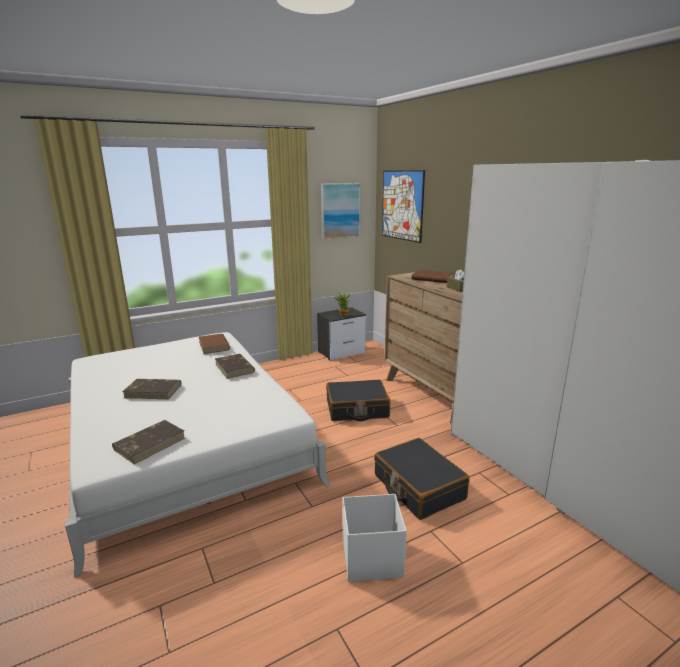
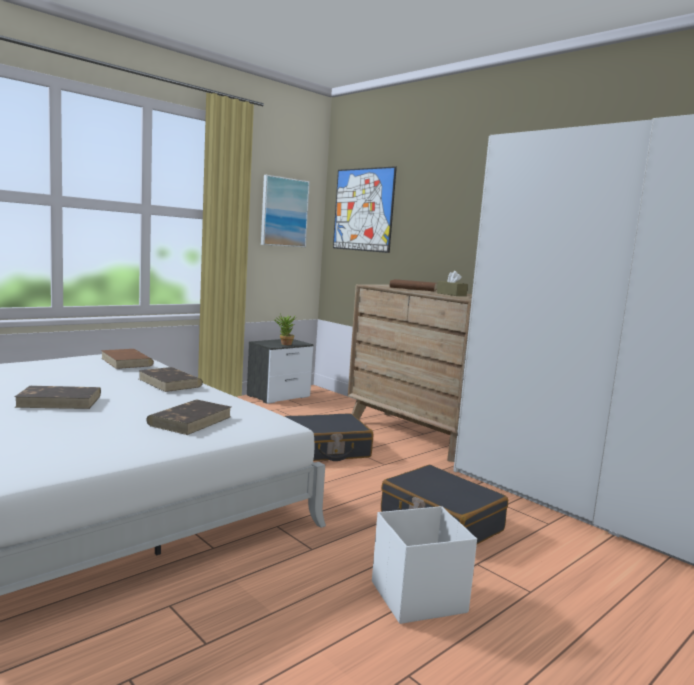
camera: 15 degrees left, 10 degrees down
brown book [112,420,185,464] -> brown book moved to [146,400,231,435]

